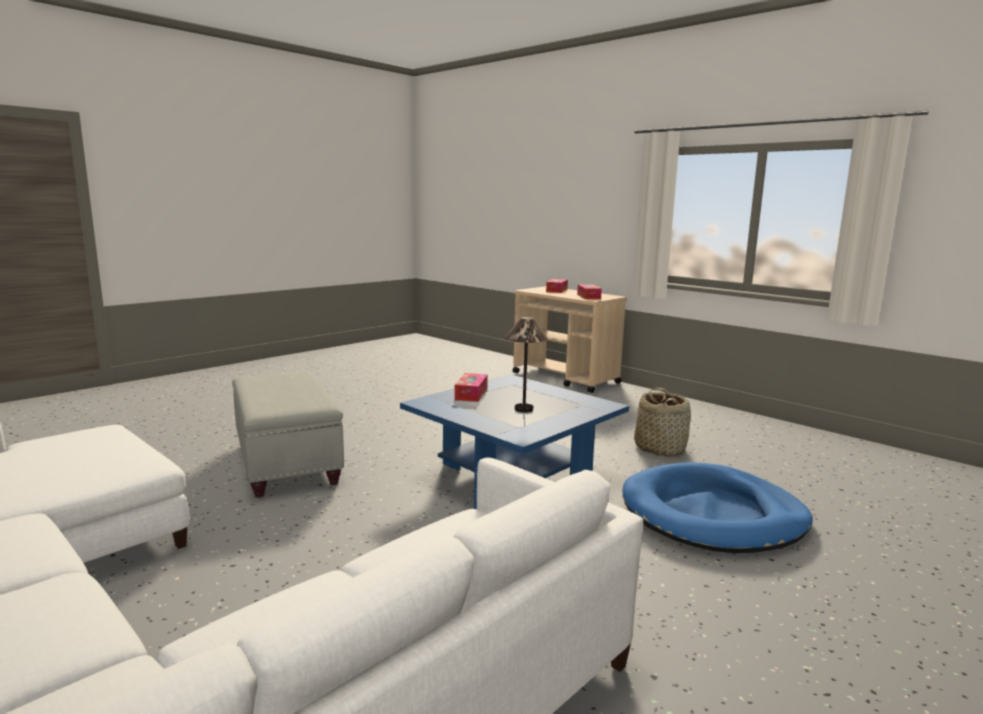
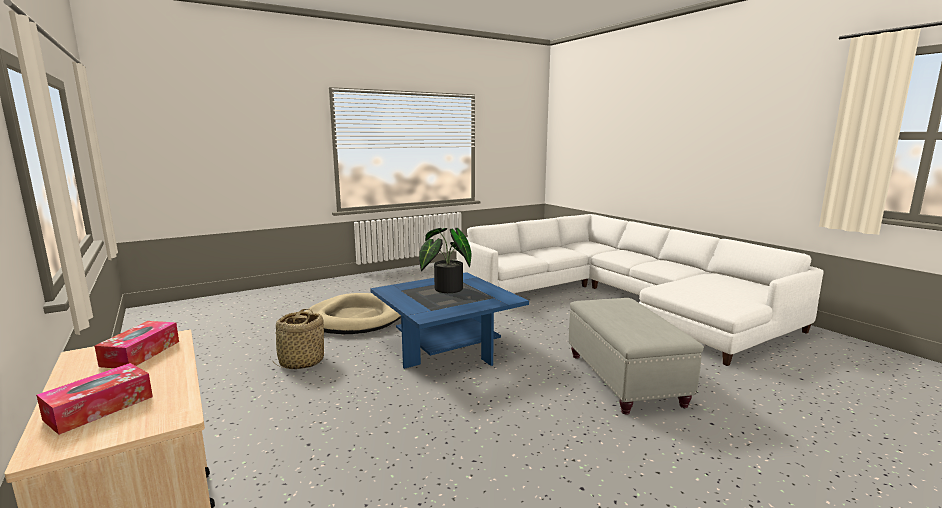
camera: 165 degrees left, 0 degrees up
tissue box [455,373,488,402] -> none
table lamp [504,317,548,413] -> potted plant [419,228,472,293]
blue dog bed [623,462,813,553] -> beige dog bed [305,293,401,334]

